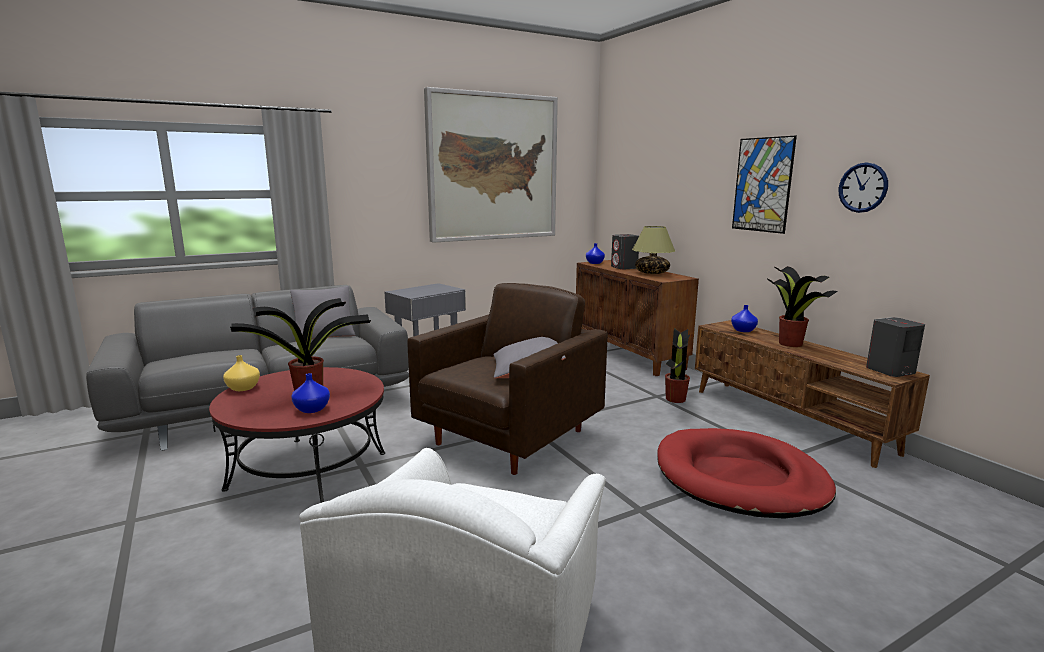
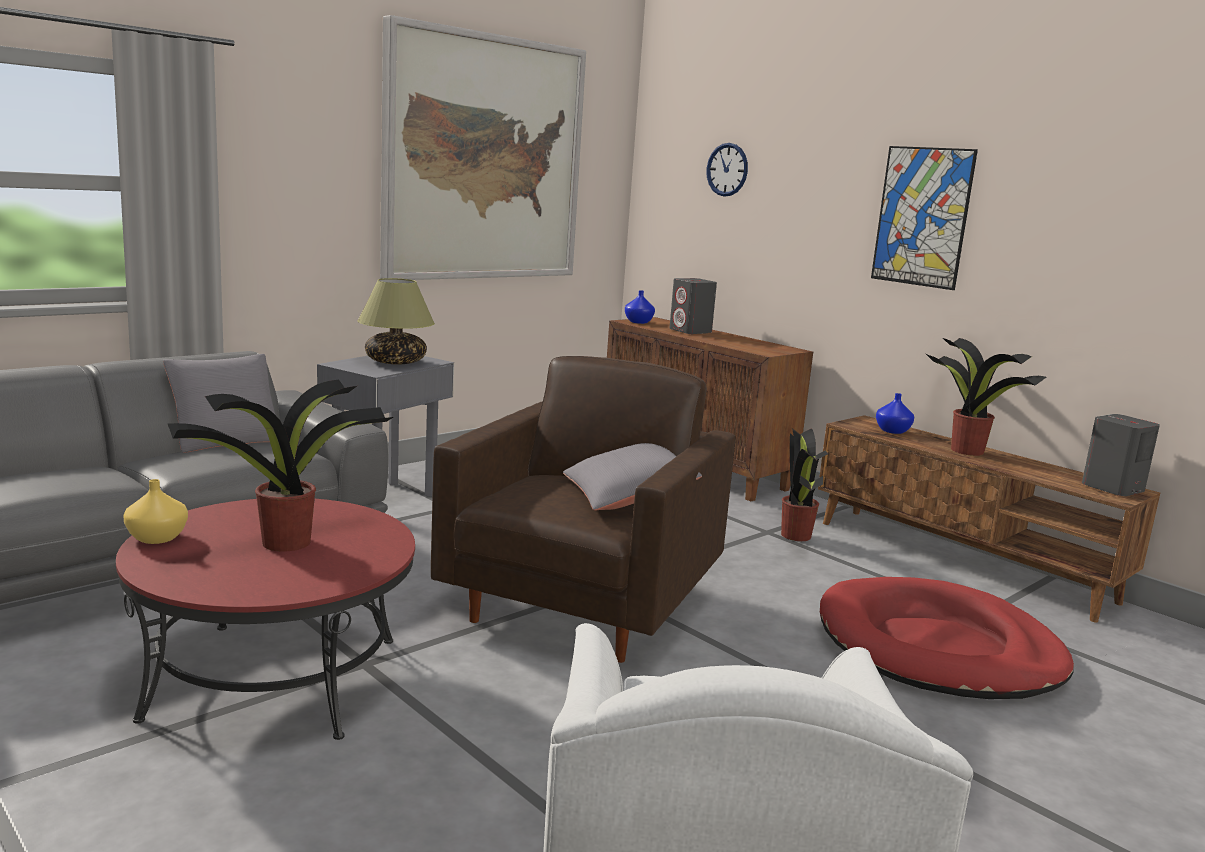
camera: 15 degrees left, 0 degrees up
blue vase [291,373,330,413] -> none
table lamp [632,226,675,274] -> table lamp moved to [358,278,435,364]
wall clock [839,163,888,213] -> wall clock moved to [706,143,748,197]

